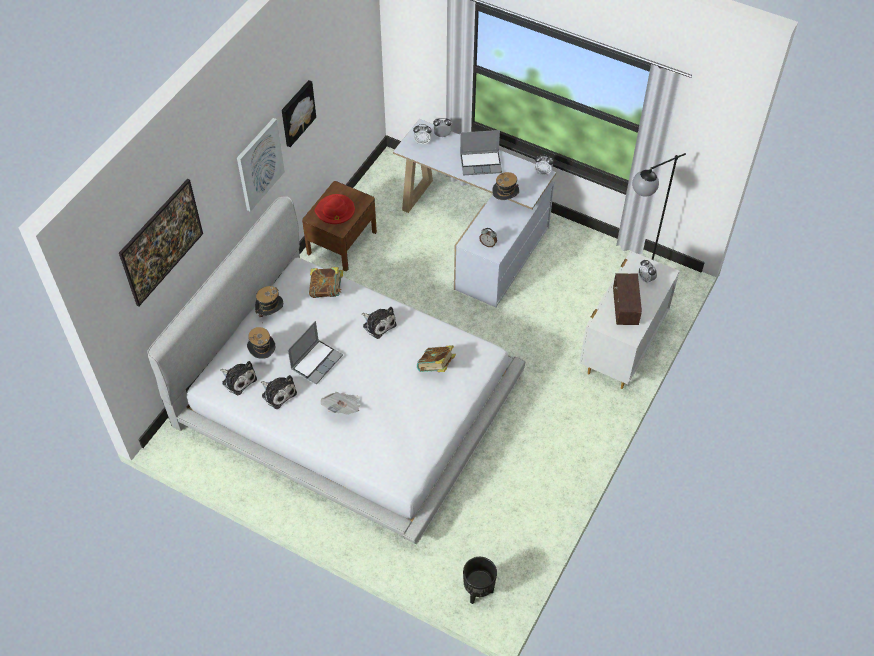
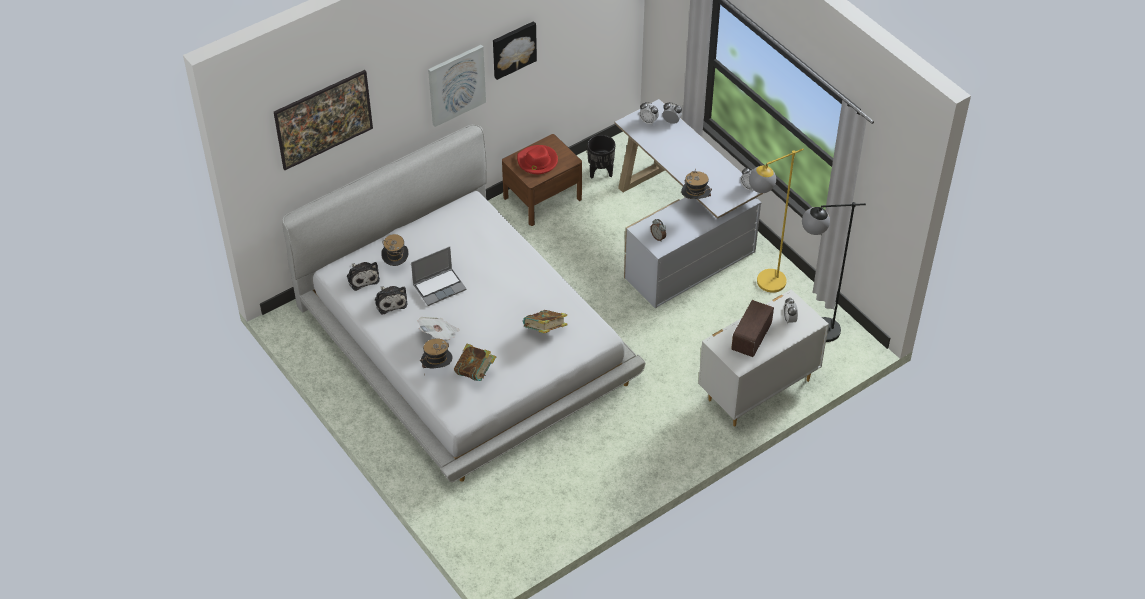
camera: 25 degrees right, 5 degrees down
hat [255,286,283,324] -> hat moved to [420,338,452,368]
book [309,267,344,298] -> book moved to [454,344,496,381]
plush toy [362,307,397,339] -> none
laptop [460,130,502,175] -> none
black planter [463,557,497,604] -> black planter moved to [587,135,615,178]
none -> yellow floor lamp [749,149,804,293]

